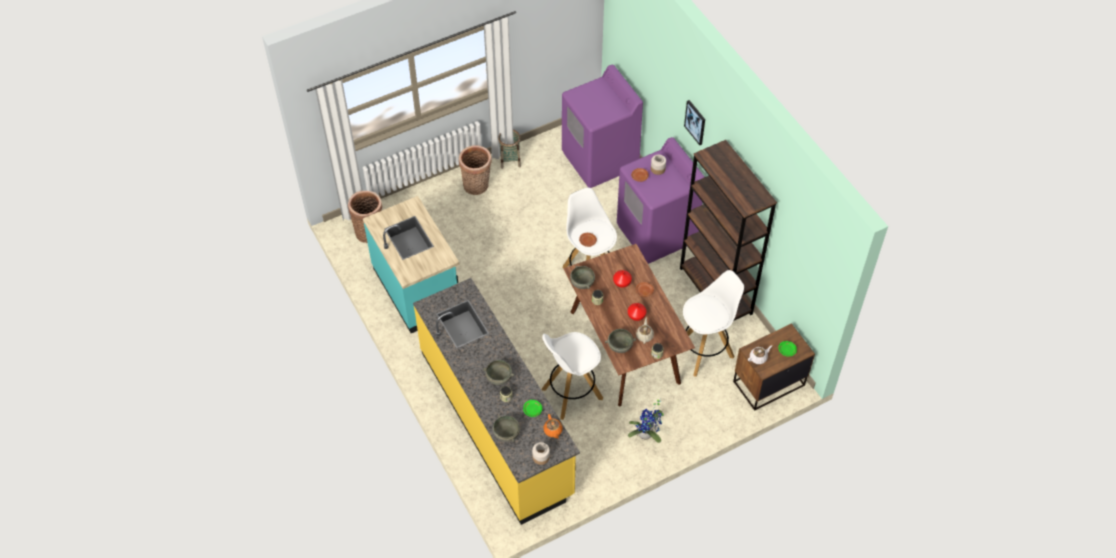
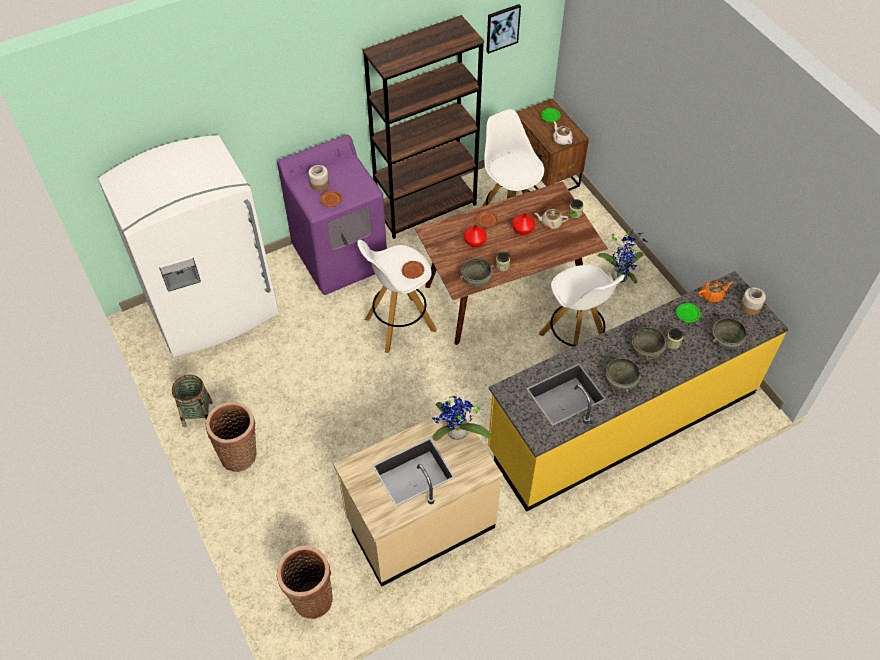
camera: 90 degrees left, 0 degrees up
turquoise counter [363,196,459,333] -> beige counter [333,413,503,587]
purple washing machine [562,65,643,188] -> white fridge [98,135,279,357]
grey bowl [605,329,636,353] -> grey bowl moved to [605,356,640,393]
picture [684,100,705,145] -> picture moved to [486,4,521,54]
none -> potted plant [432,396,491,441]

